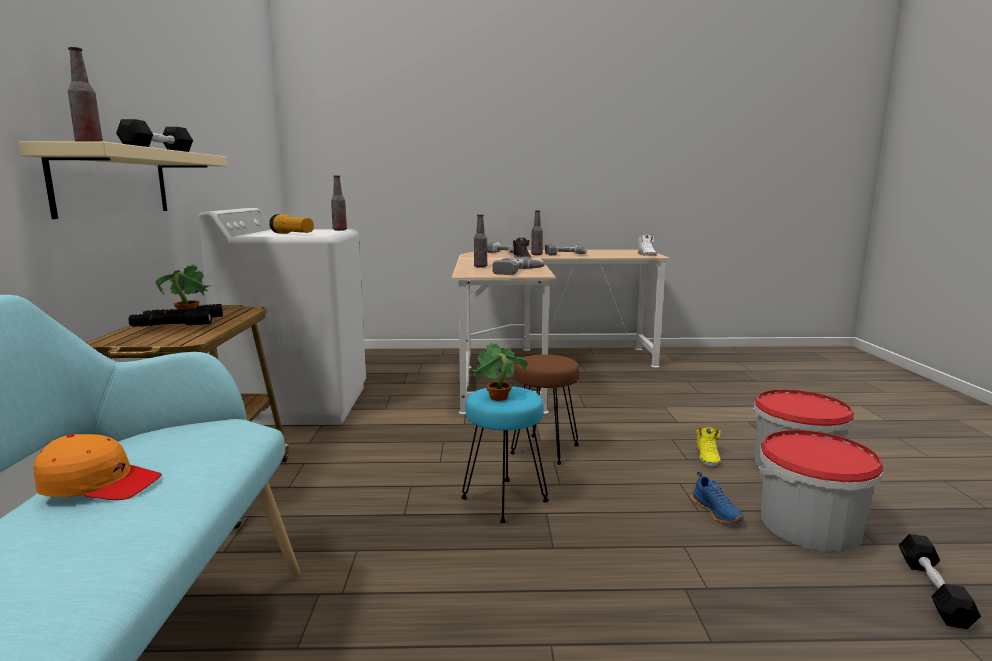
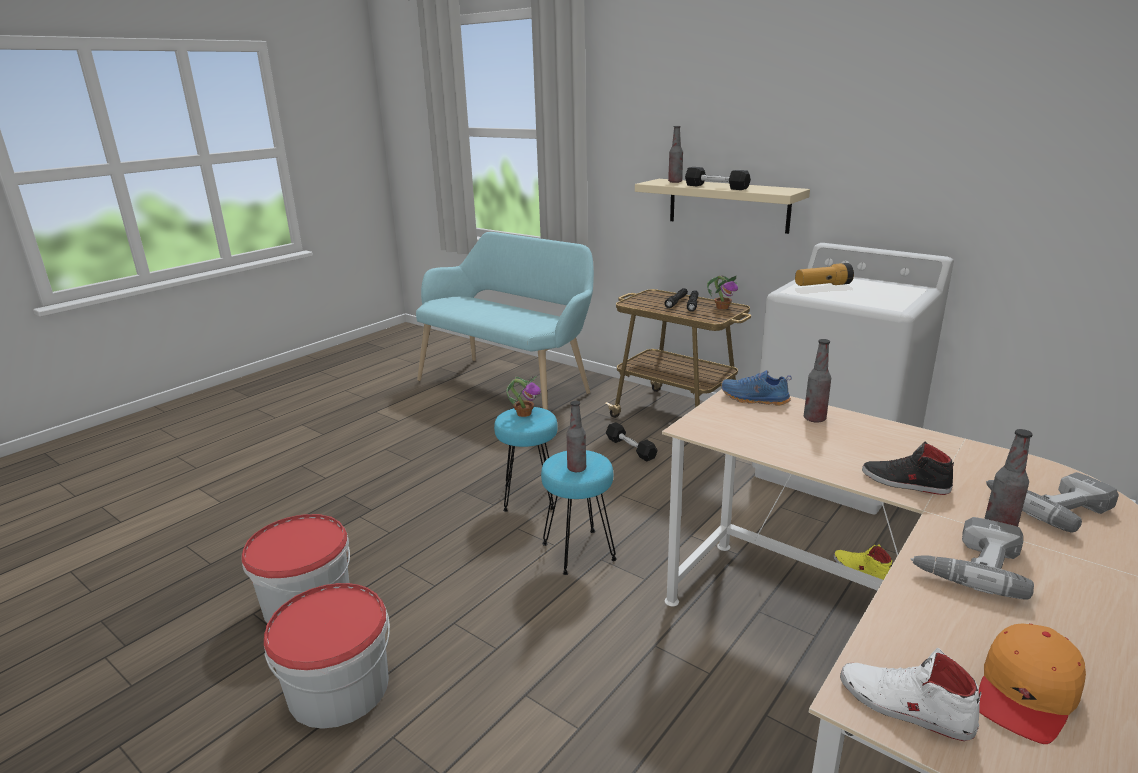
camera: 130 degrees right, 10 degrees up
orange cap [34,434,162,500] -> orange cap moved to [979,623,1086,744]
bottle [331,175,347,231] -> bottle moved to [567,401,586,472]
power drill [492,258,546,275] -> none
brown stool [510,354,579,465] -> turquoise stool [541,450,617,575]
blue shoe [691,472,744,524] -> blue shoe moved to [721,370,792,406]
yellow shoe [696,427,721,467] -> yellow shoe moved to [833,544,893,580]
black dumbbell [899,534,981,629] -> black dumbbell moved to [606,422,657,462]

